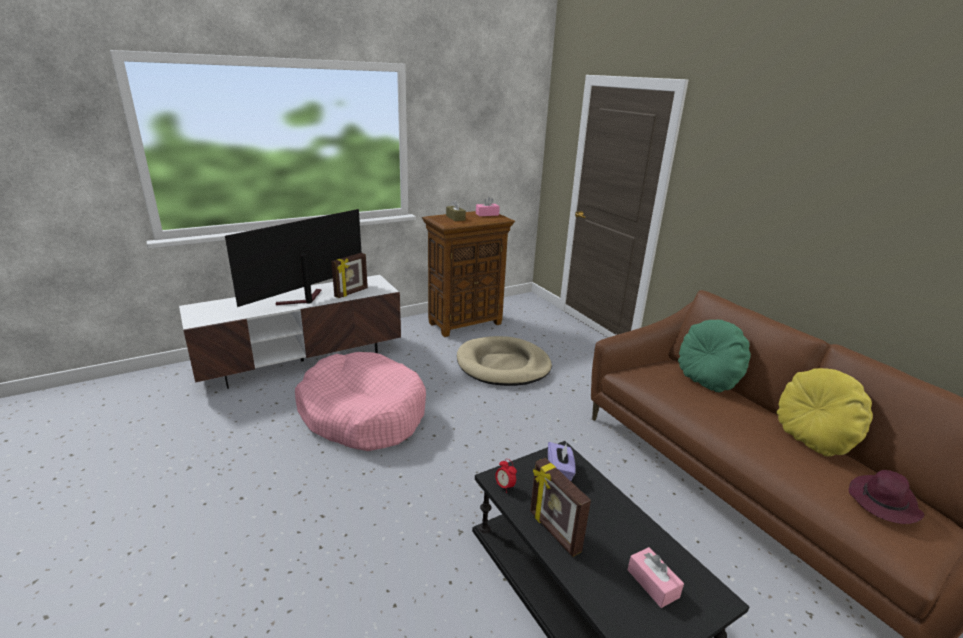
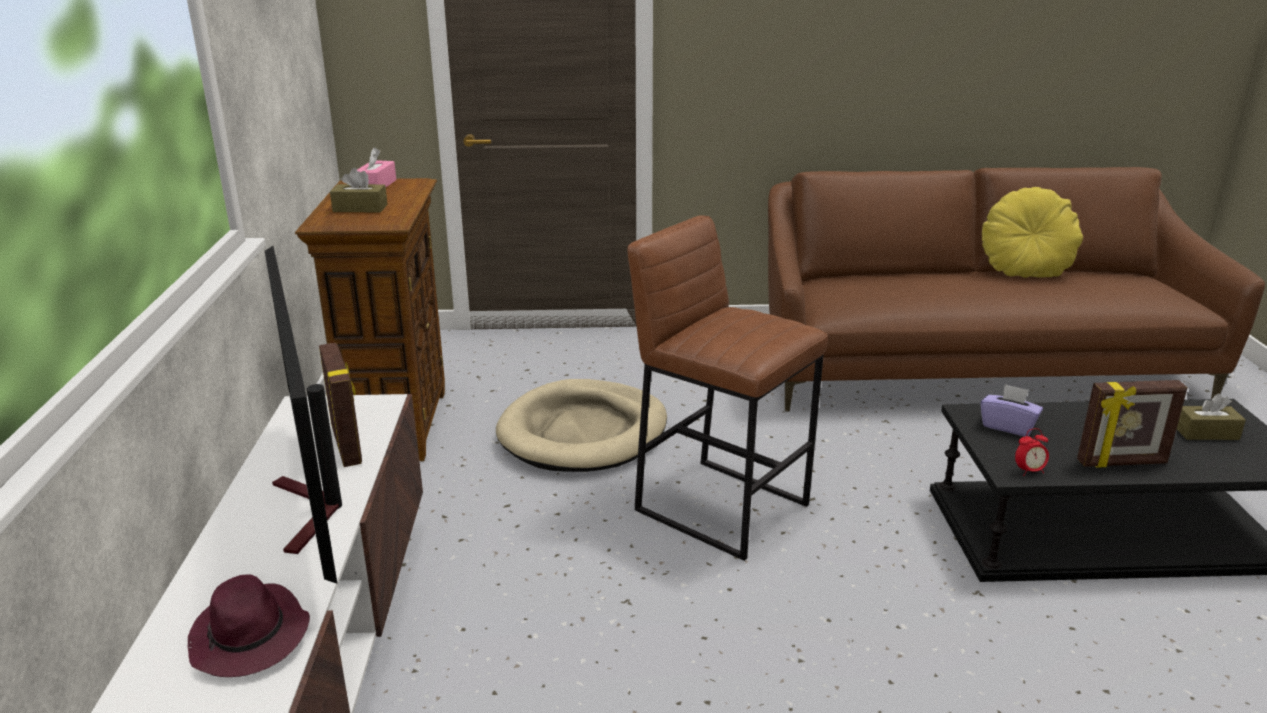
camera: 60 degrees left, 0 degrees up
pink dog bed [295,352,426,451] -> none
pink tissue box [628,547,684,608] -> brown tissue box [1177,393,1246,440]
green pillow [678,319,751,392] -> none
purple hat [849,470,924,524] -> purple hat moved to [188,574,310,677]
none -> brown stool [627,216,828,561]

